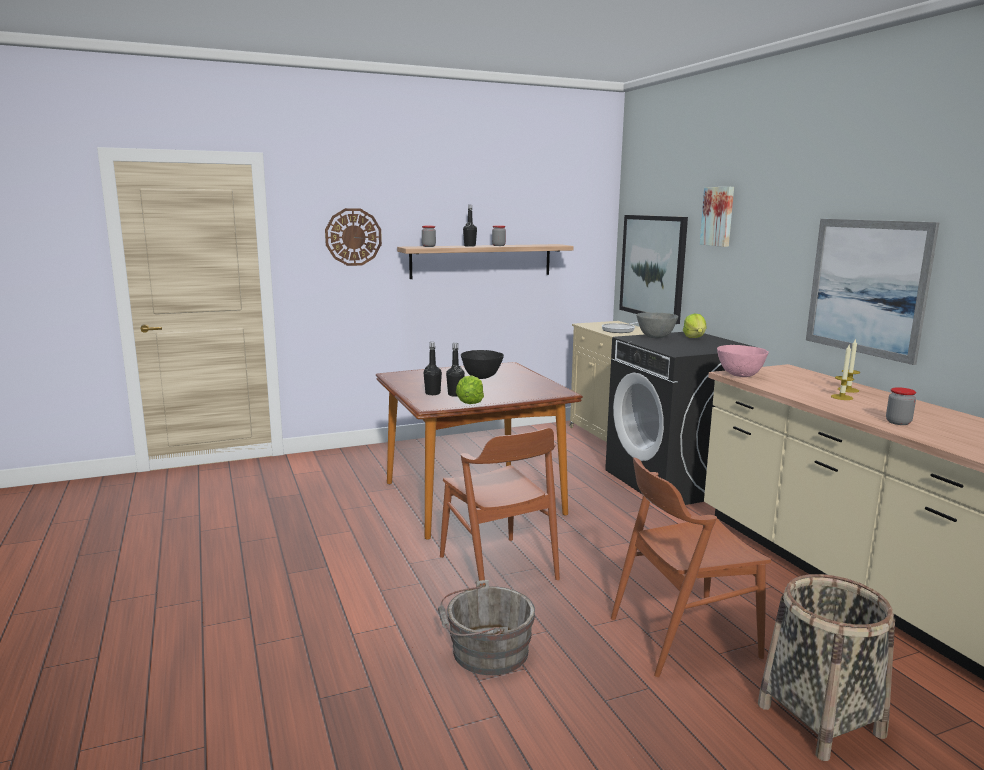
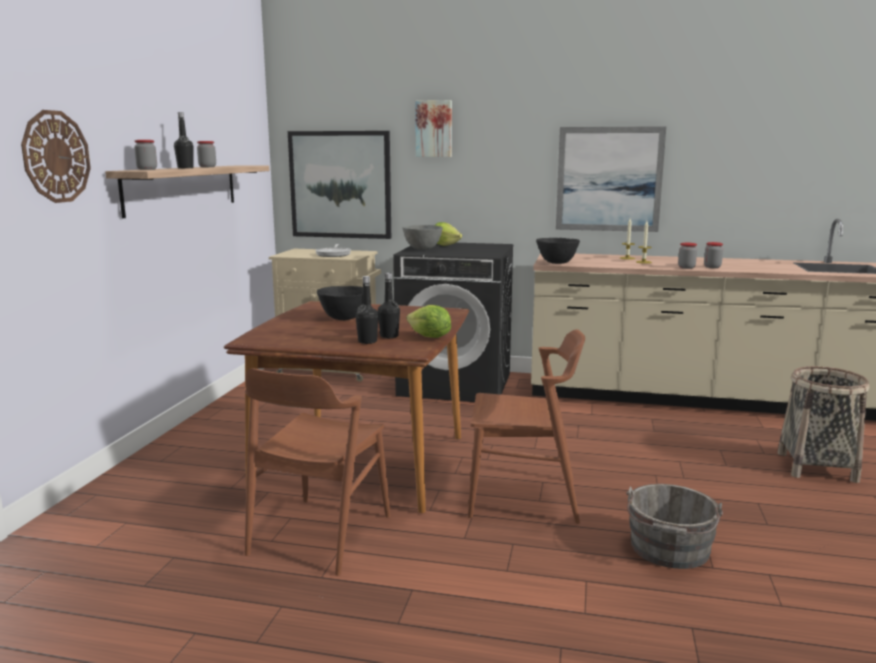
camera: 55 degrees left, 0 degrees up
brown chair [611,457,771,677] -> brown chair moved to [244,369,390,576]
pink bowl [717,345,769,377] -> black bowl [536,238,580,264]
none -> jar [678,243,697,269]

